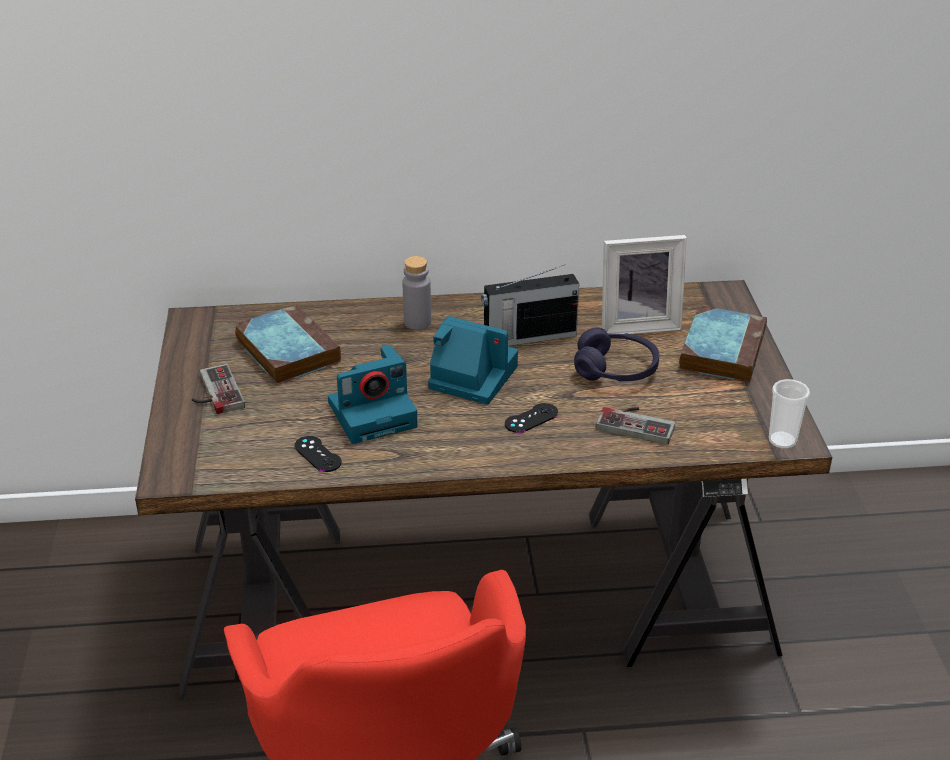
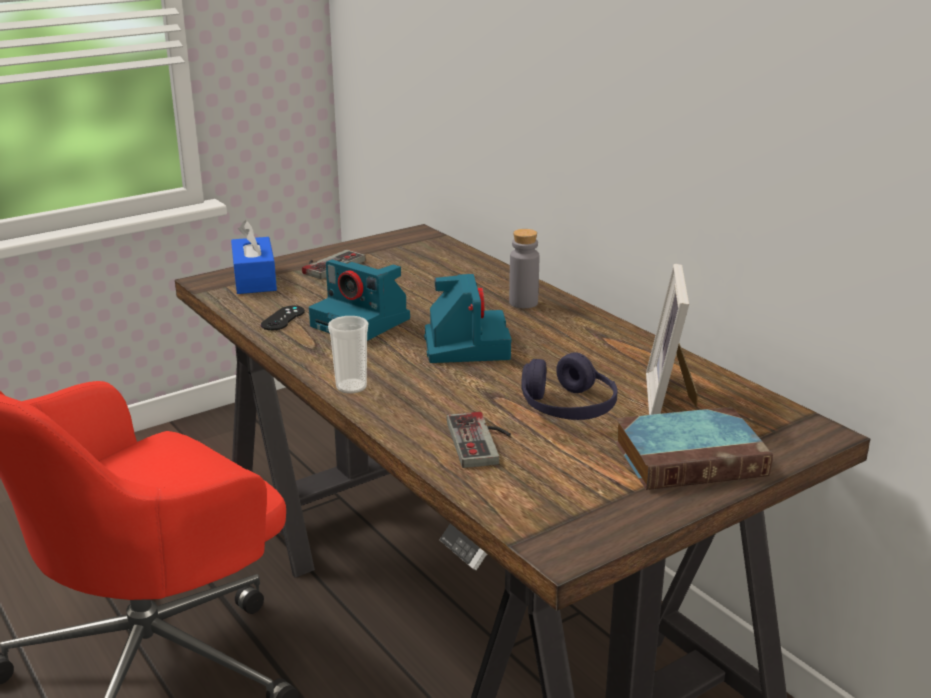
camera: 60 degrees right, 10 degrees down
book [235,304,341,385] -> none
radio [481,265,579,346] -> none
black game controller [505,403,558,433] -> none
picture frame [602,235,687,334] -> picture frame turned 45 degrees clockwise [646,264,697,415]
cup [769,379,810,449] -> cup moved to [328,316,368,393]
none -> blue tissue box [231,220,277,294]

